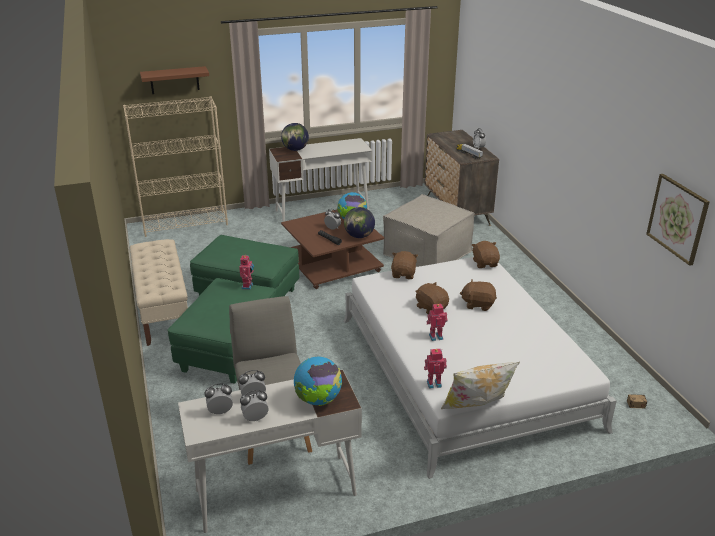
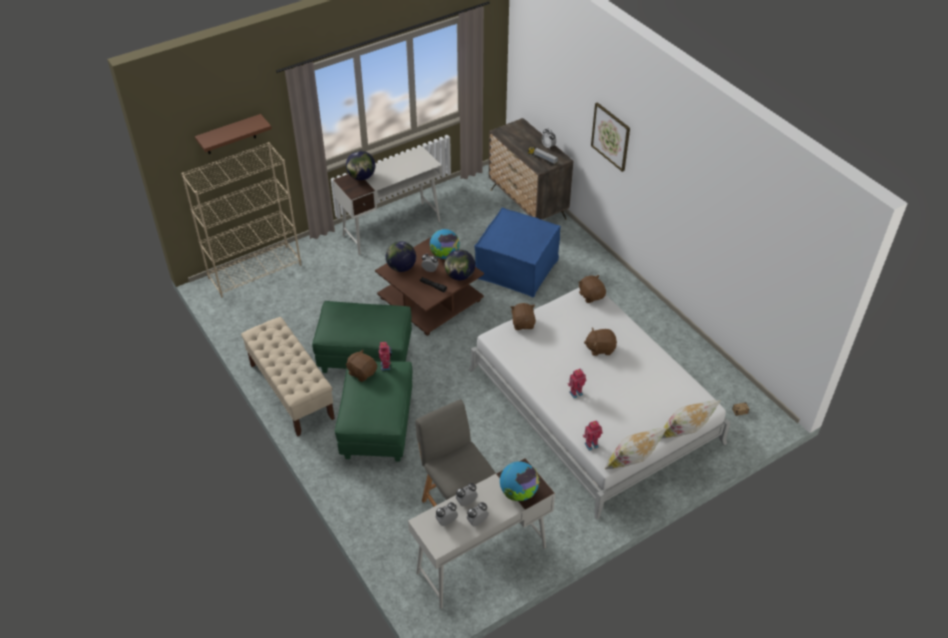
camera: 15 degrees left, 15 degrees up
beige ottoman [383,194,475,267] -> blue ottoman [474,208,561,297]
brown plush toy [415,282,449,314] -> brown plush toy moved to [345,349,377,382]
picture [646,174,710,266] -> picture moved to [591,102,630,172]
none -> globe [386,241,416,272]
none -> pillow [662,400,721,438]

